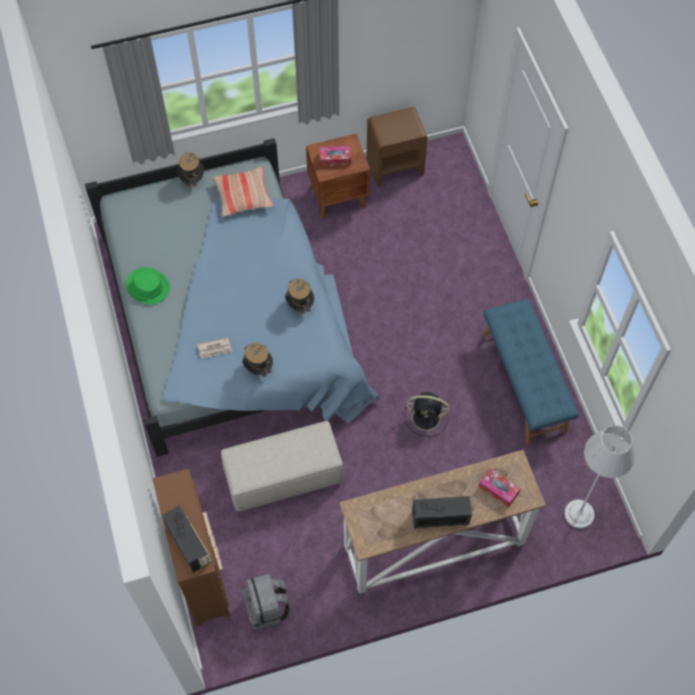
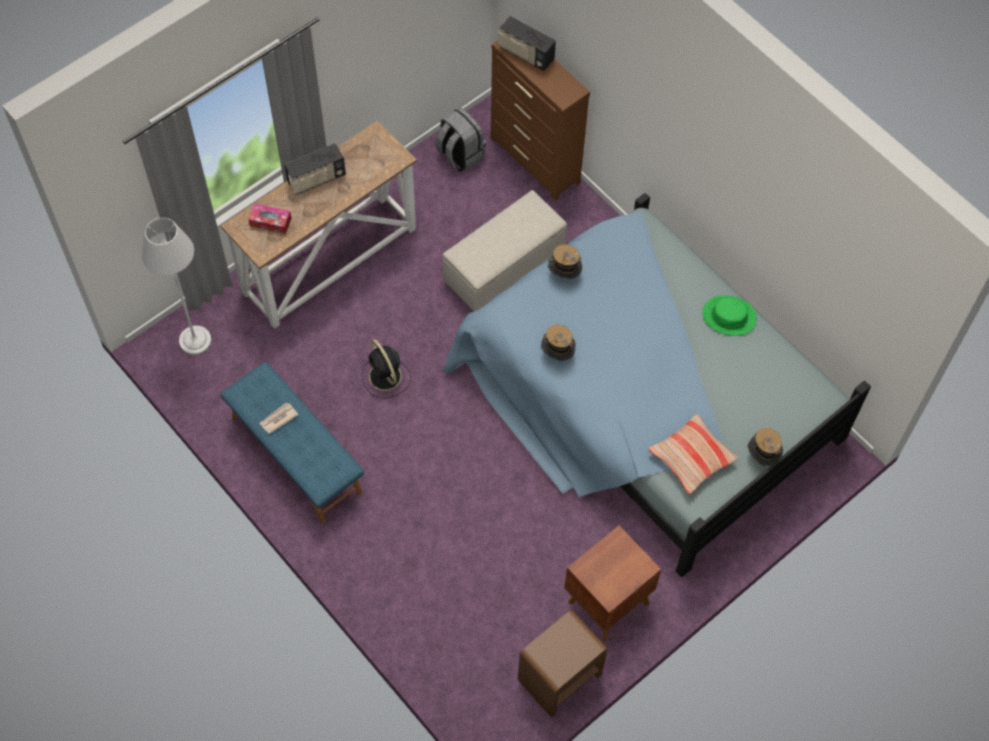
camera: 155 degrees right, 0 degrees up
newspaper [198,337,232,359] -> newspaper moved to [259,402,298,434]
tissue box [320,146,351,166] -> none
black fan [405,392,450,437] -> black fan turned 105 degrees counterclockwise [361,339,411,399]

